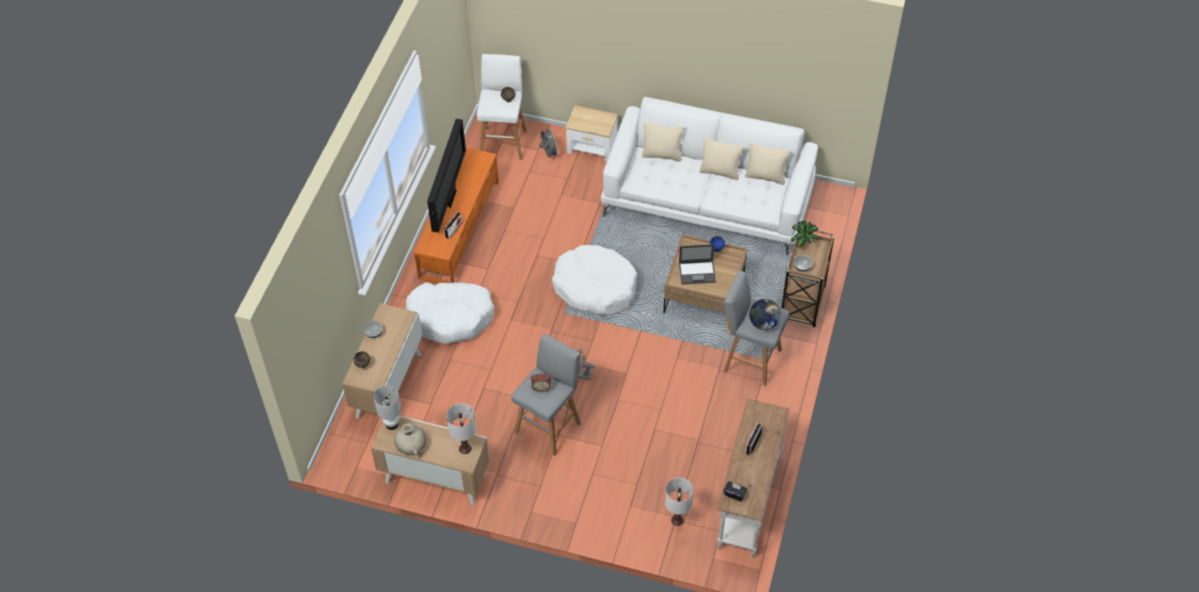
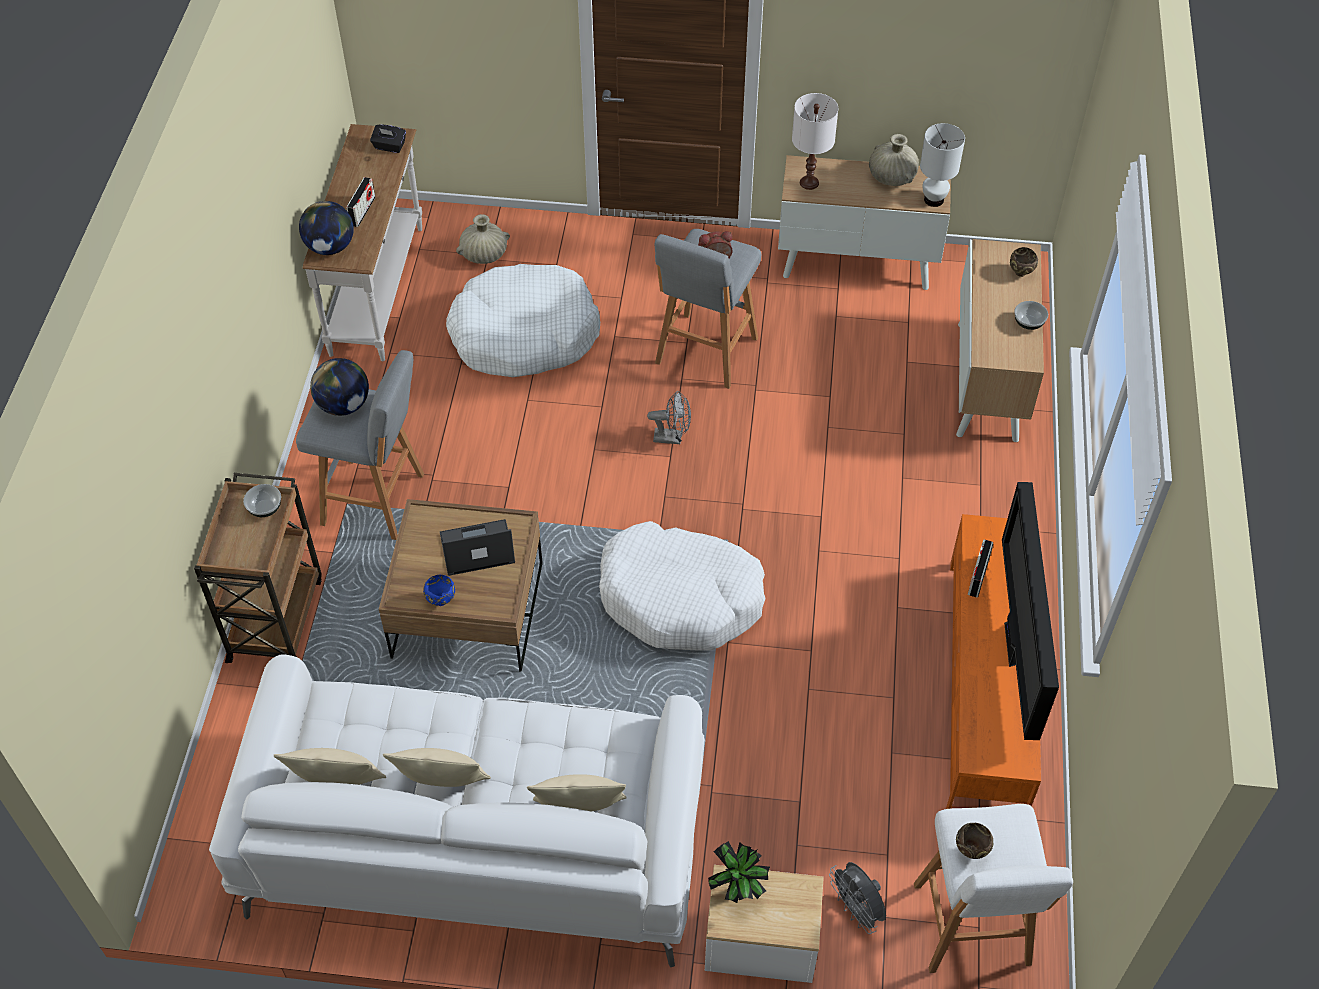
camera: 170 degrees right, 0 degrees up
white dog bed [406,282,495,344] -> white dog bed moved to [446,264,600,377]
white table lamp [665,478,693,526] -> beige vase [456,214,510,264]
potted plant [791,221,818,248] -> potted plant moved to [708,841,770,903]
none -> globe [299,201,354,255]

